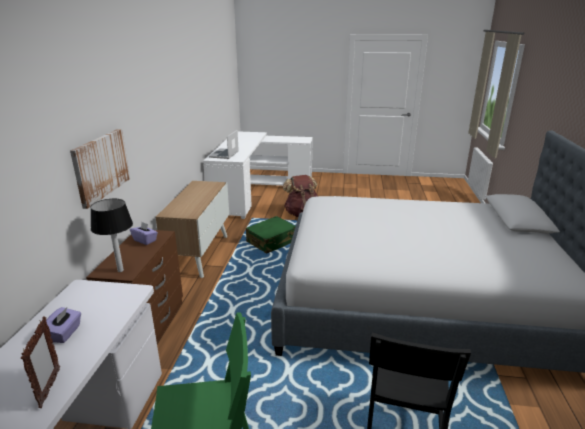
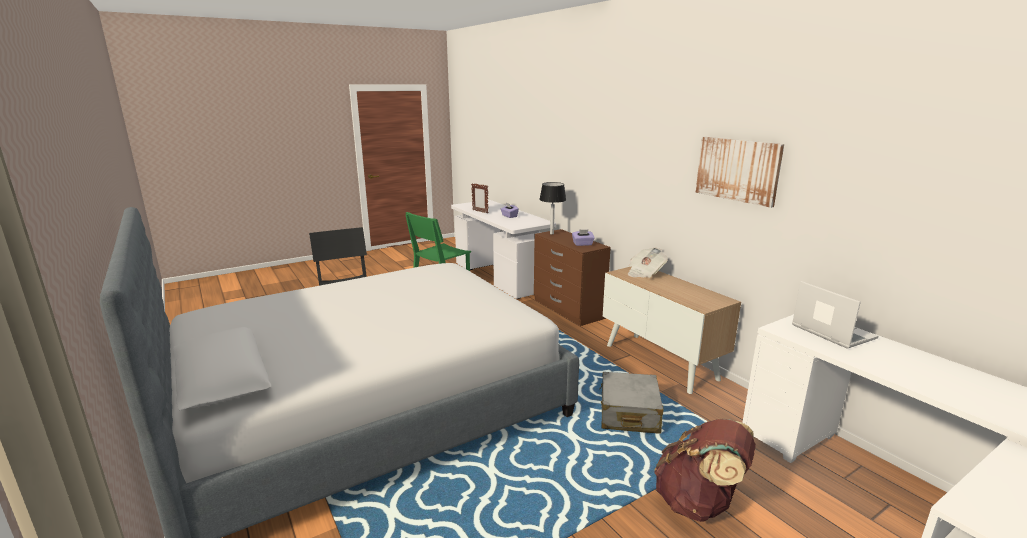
camera: 140 degrees right, 5 degrees down
picture [70,129,130,209] -> picture moved to [696,137,784,208]
green suitcase [246,216,296,254] -> grey suitcase [600,372,664,434]
none -> newspaper [628,248,667,278]

